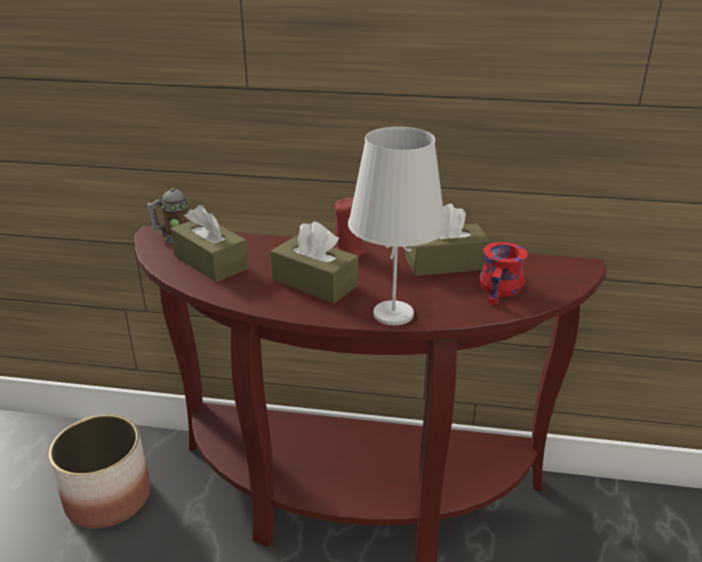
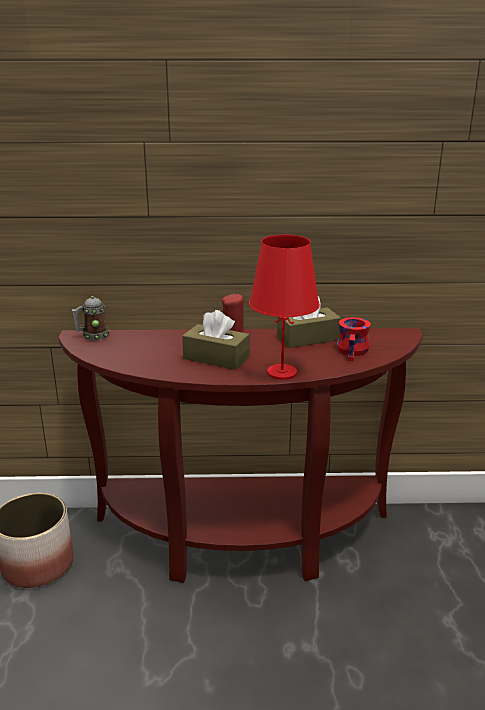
camera: 10 degrees left, 5 degrees down
brown tissue box [171,205,249,282] -> none
white table lamp [348,127,446,325] -> red table lamp [249,235,320,380]

